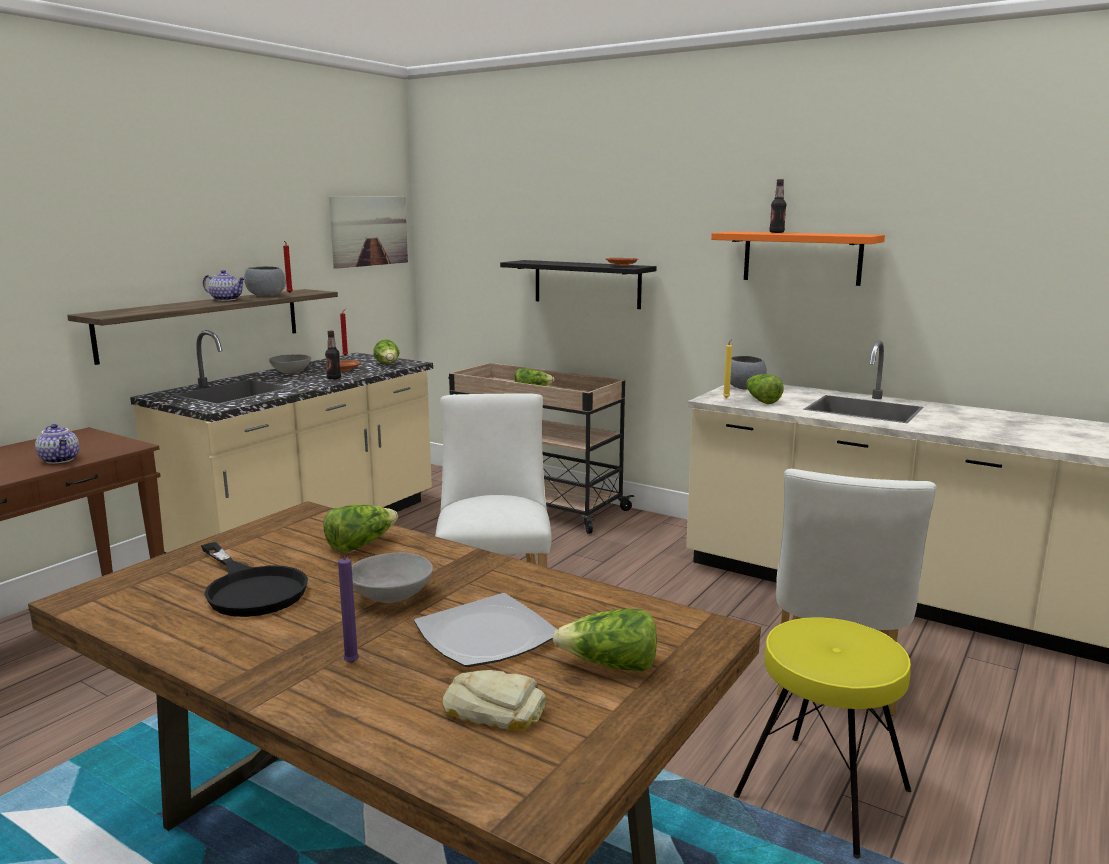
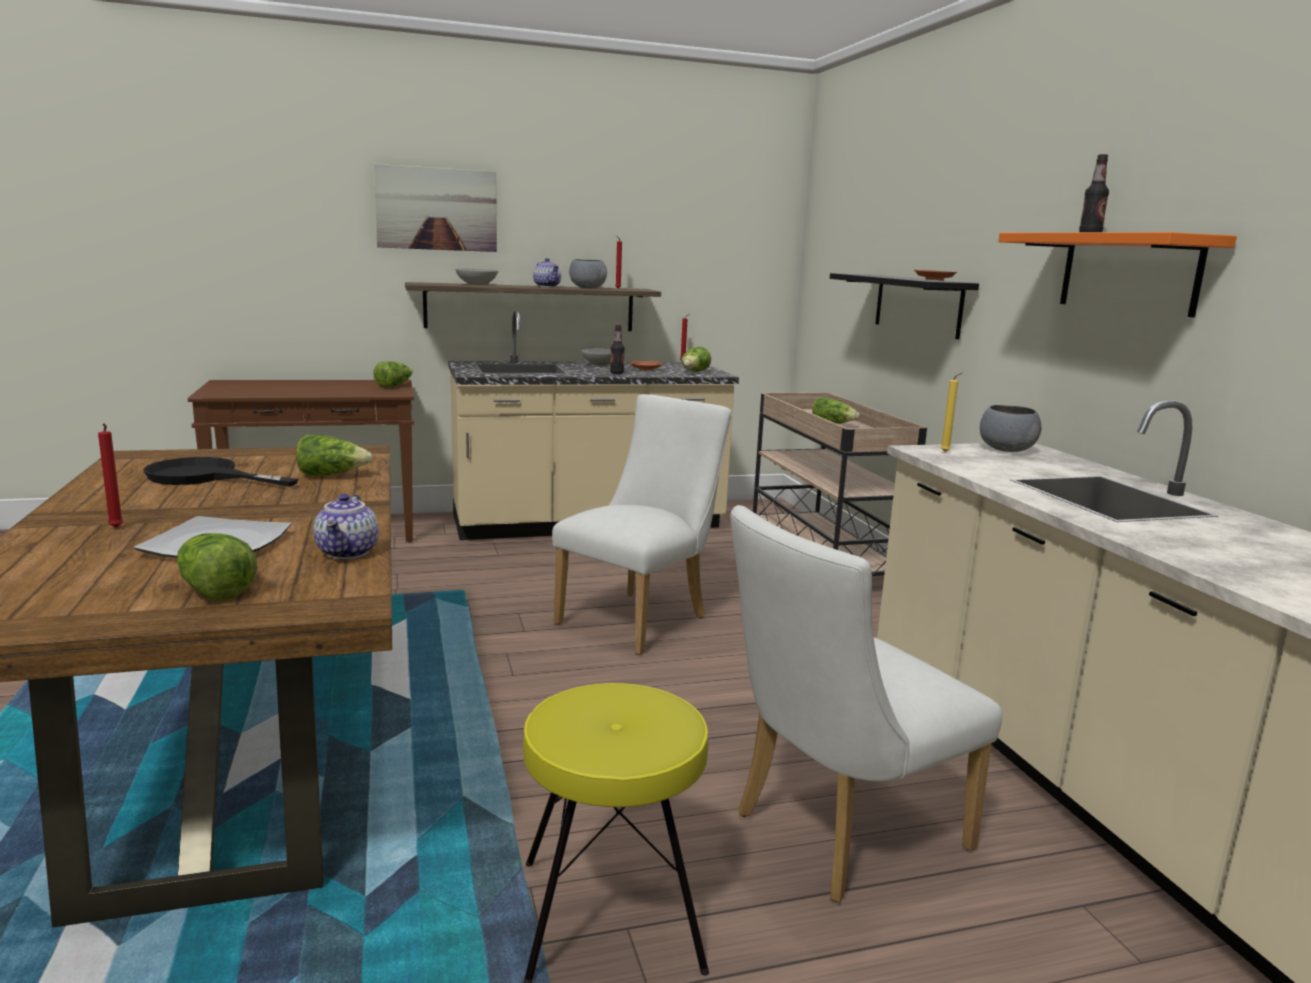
camera: 40 degrees right, 0 degrees up
teapot [35,424,79,464] -> teapot moved to [313,494,379,559]
black frying pan [201,542,308,617] -> black frying pan turned 105 degrees clockwise [143,457,298,487]
picture [329,196,408,269] -> picture moved to [374,164,497,252]
purple candle [338,550,359,663] -> red candle [98,423,124,528]
grey bowl [352,553,433,603] -> grey bowl moved to [455,269,498,285]
bread [443,670,546,730] -> none
lettuce [746,374,783,404] -> lettuce moved to [373,361,413,388]

